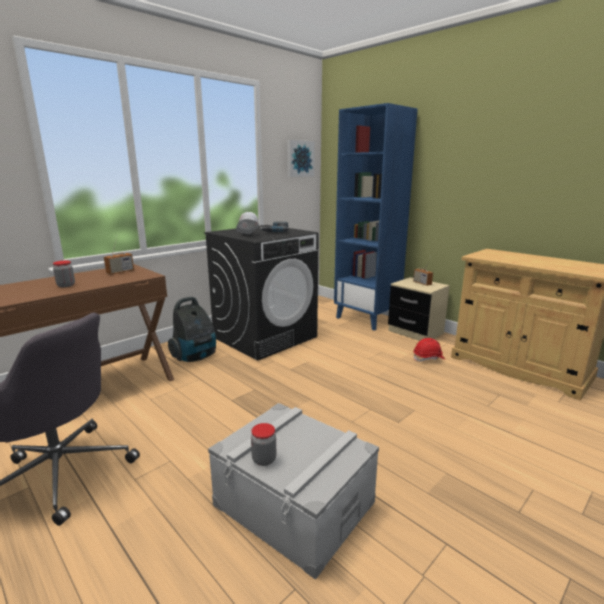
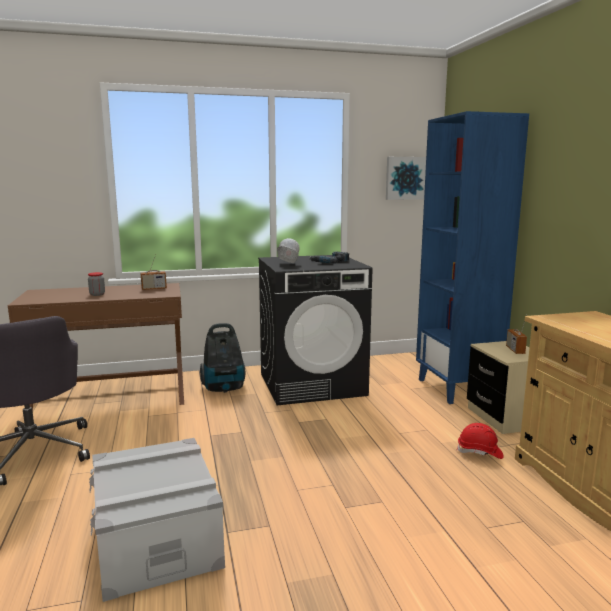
camera: 30 degrees right, 5 degrees down
jar [251,423,276,466] -> none

